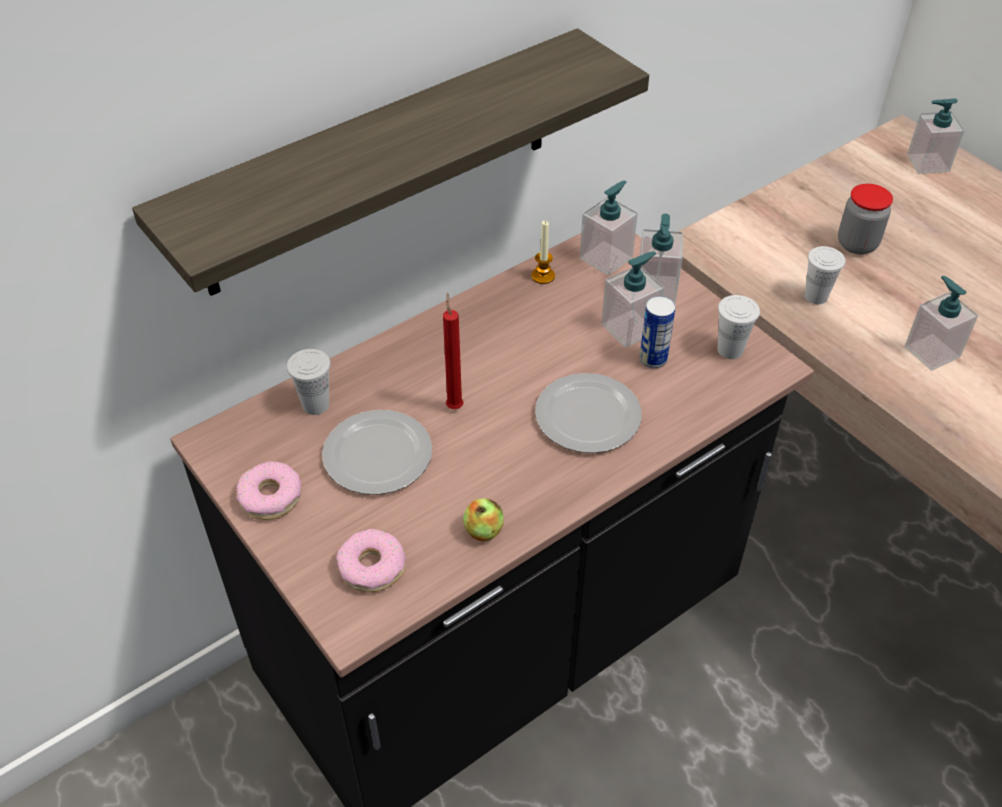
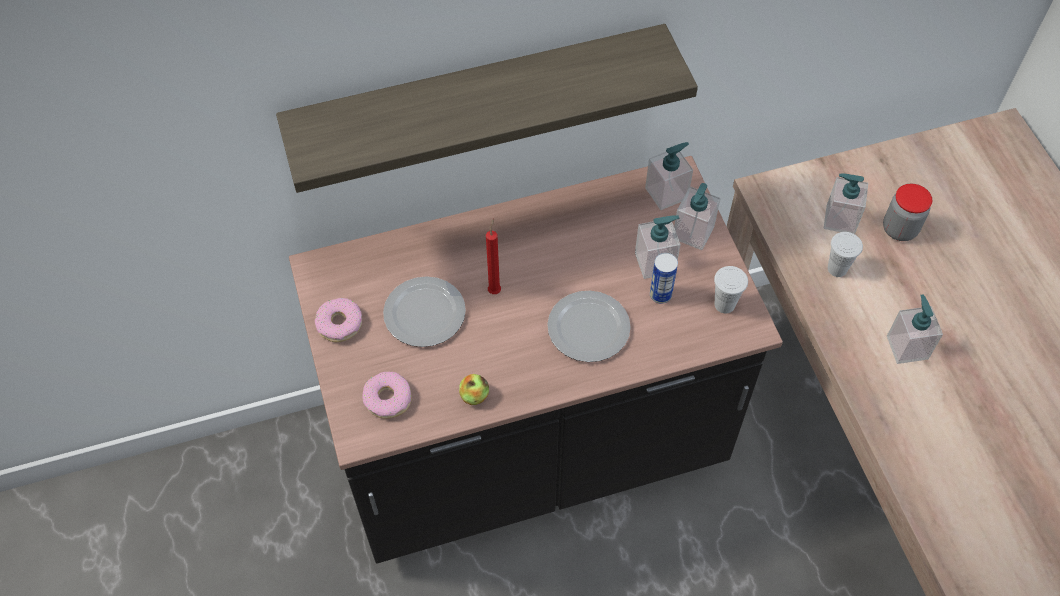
camera: 20 degrees right, 10 degrees up
white cup [287,349,331,415] -> none
candle [531,221,555,284] -> none
soap dispenser [907,98,965,174] -> soap dispenser moved to [824,174,868,234]

